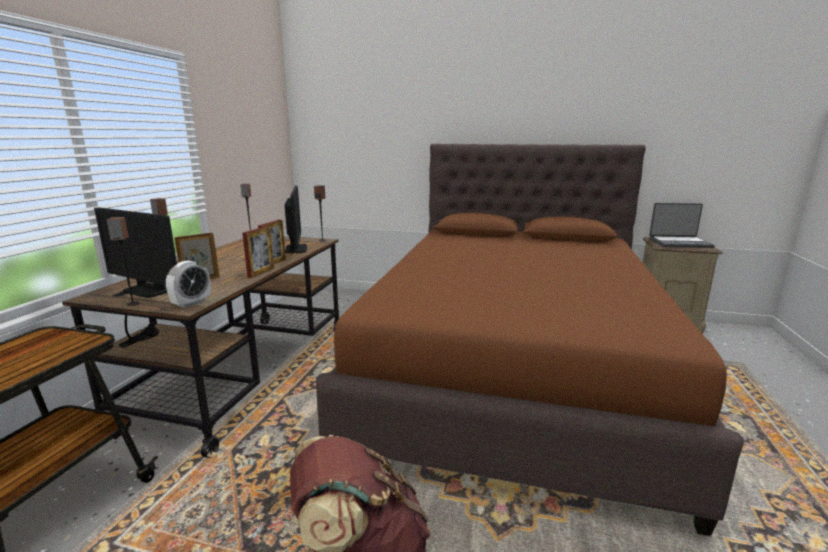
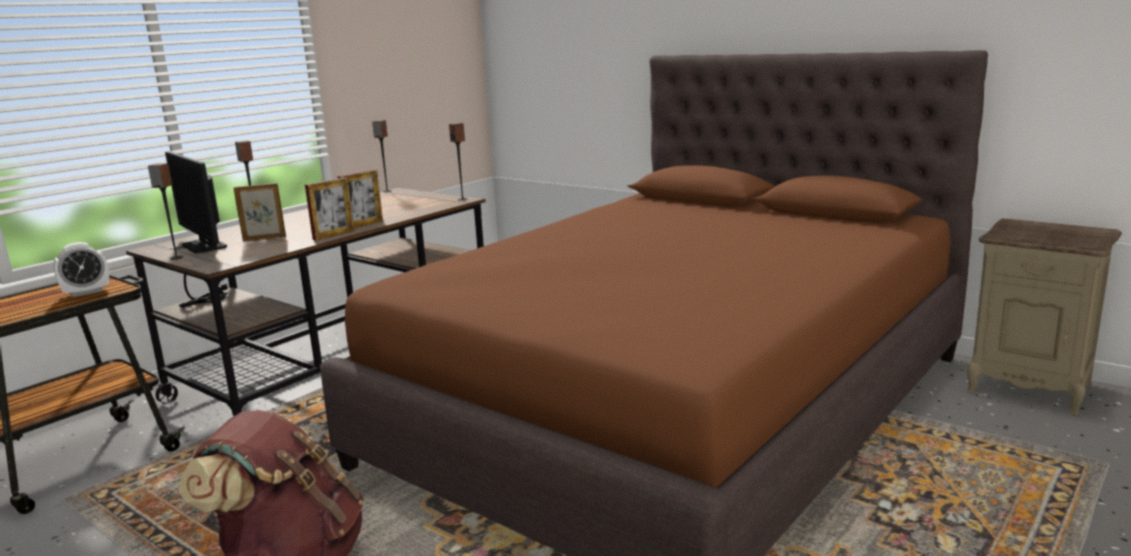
camera: 25 degrees right, 0 degrees up
alarm clock [166,260,211,308] -> alarm clock moved to [53,242,109,297]
monitor [284,186,307,253] -> none
laptop [649,203,715,248] -> none

